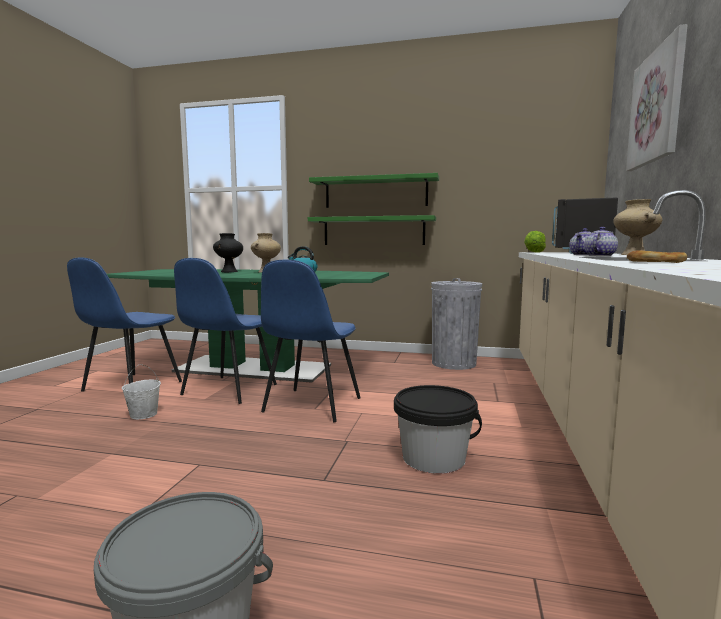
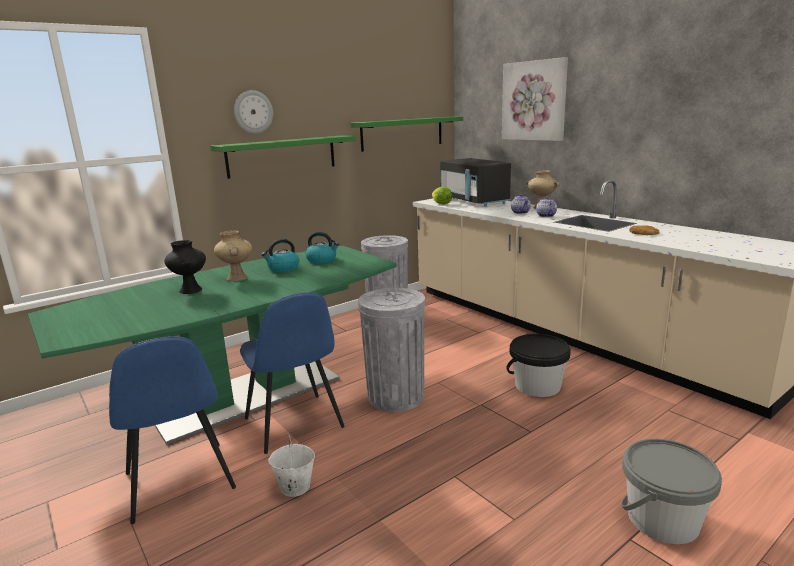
camera: 50 degrees left, 10 degrees up
blue chair [261,260,361,422] -> grey trash can [358,288,425,412]
green shelf [308,215,436,245] -> green shelf moved to [351,117,463,152]
none -> wall clock [234,90,273,134]
none -> kettle [306,232,339,264]

